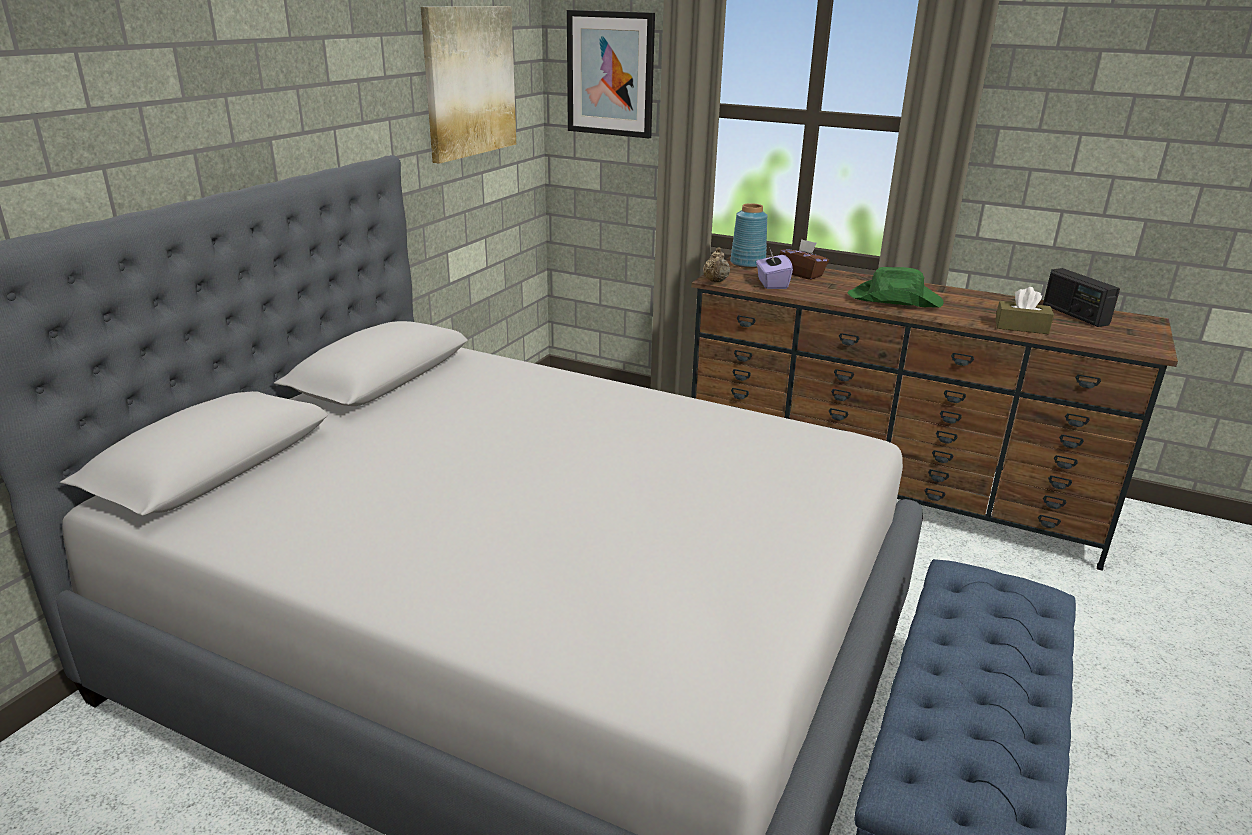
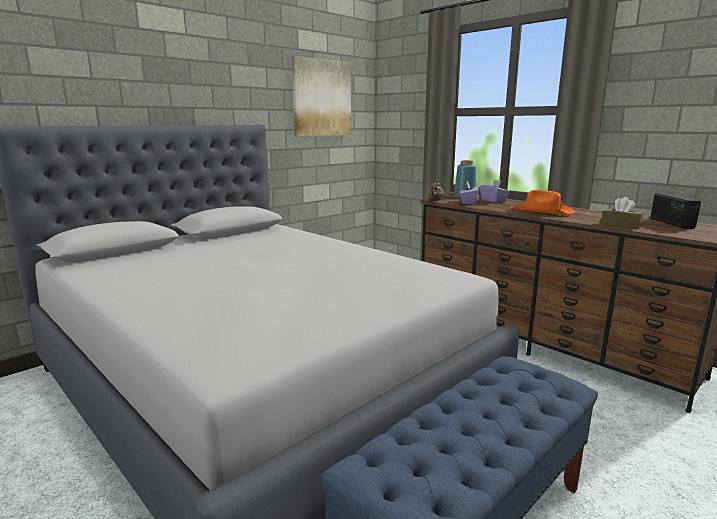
camera: 20 degrees right, 10 degrees down
picture [567,10,655,138] -> none
brown tissue box [780,239,829,280] -> purple tissue box [480,180,510,203]
green hat [848,267,944,308] -> orange hat [511,190,575,215]

